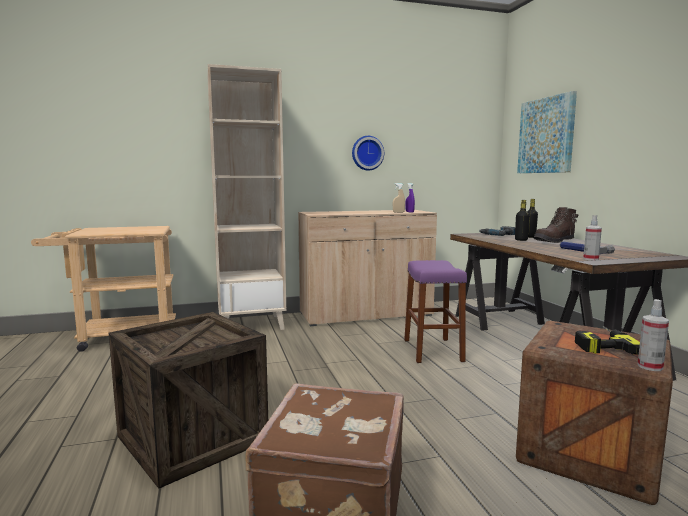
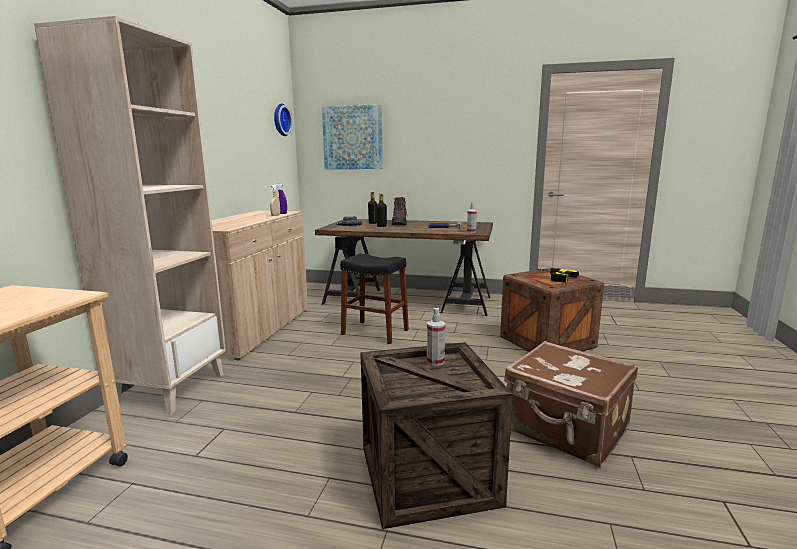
camera: 60 degrees left, 5 degrees up
wall clock [352,136,384,171] -> wall clock moved to [274,103,292,136]
purple stool [404,260,467,363] -> black stool [340,253,409,344]
spray bottle [637,299,669,371] -> spray bottle moved to [427,308,445,366]

